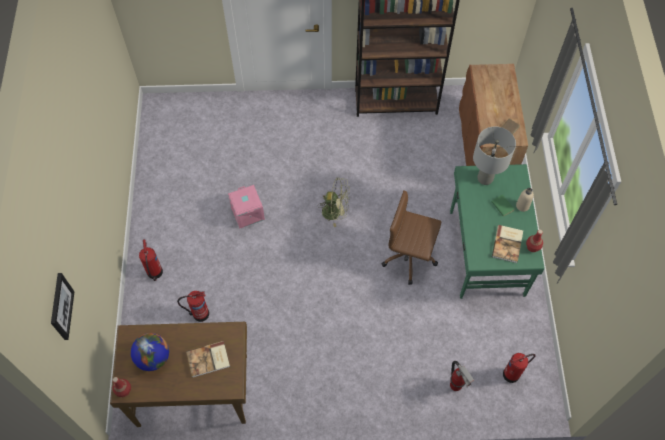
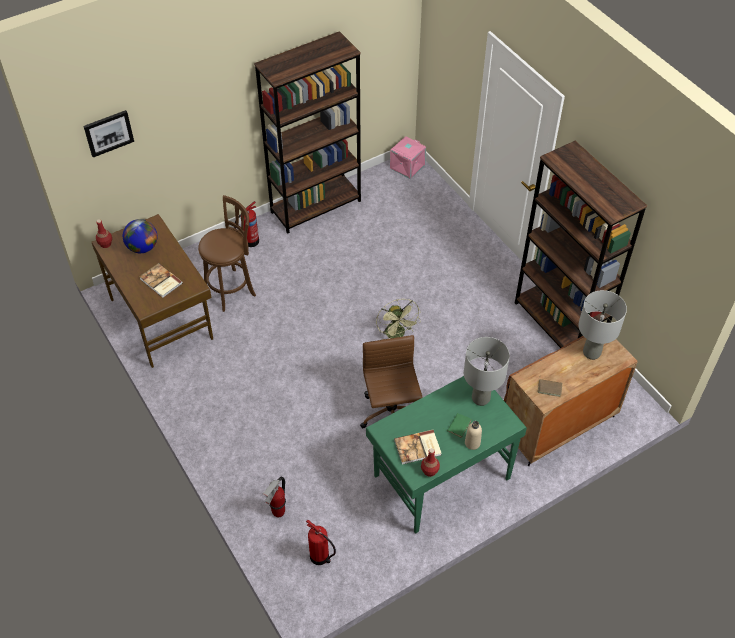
camera: 60 degrees right, 10 degrees down
fire extinguisher [177,291,209,322] -> brown stool [198,195,256,312]
pink storage box [228,185,265,229] -> pink storage box moved to [390,136,426,179]
none -> brown bookcase [254,31,361,234]
none -> grey table lamp [578,290,627,360]

